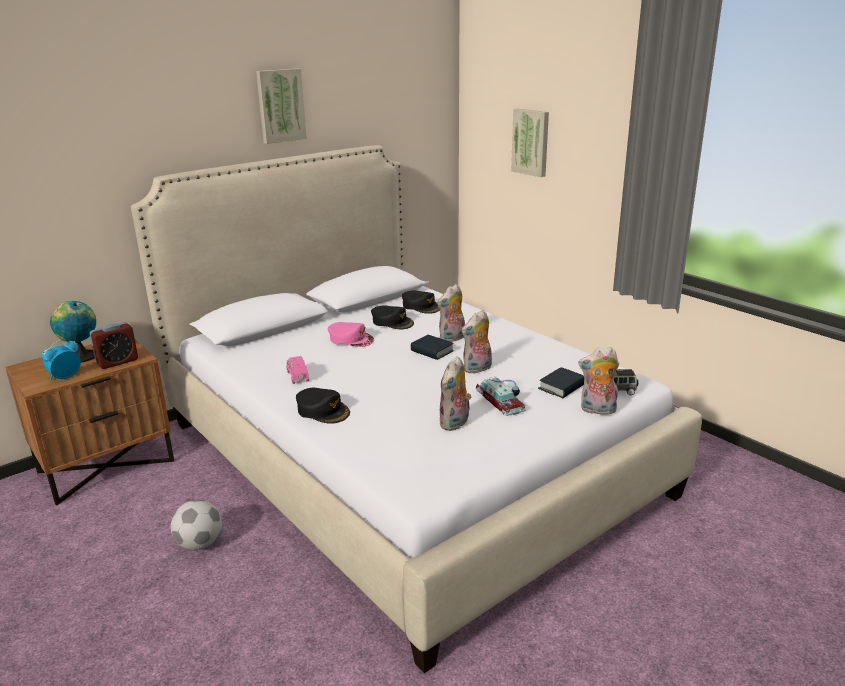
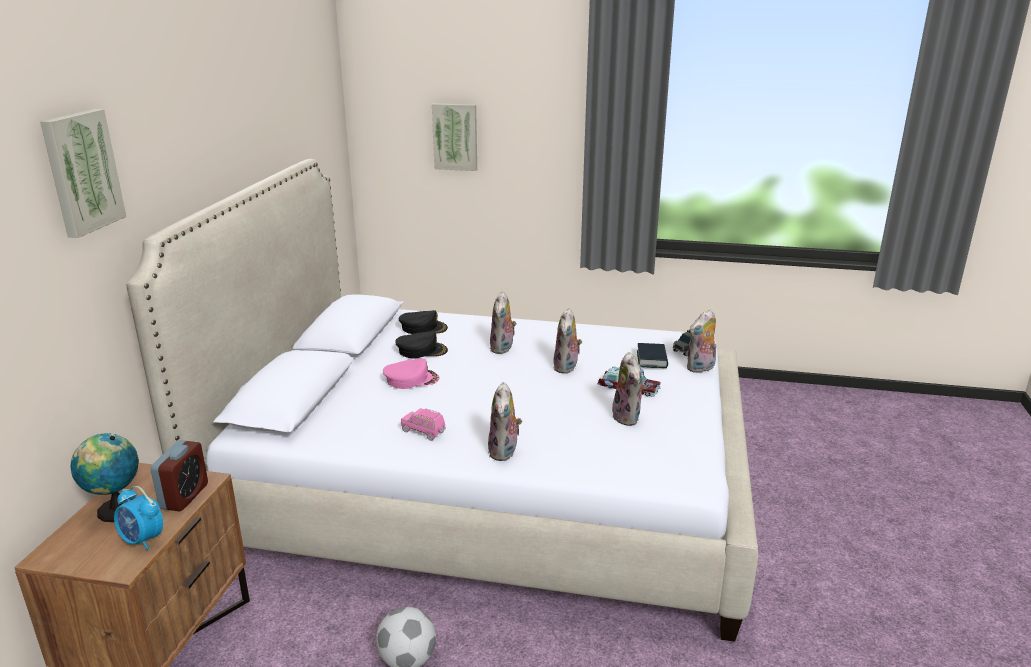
camera: 40 degrees left, 0 degrees up
alarm clock [41,340,81,380] -> alarm clock turned 60 degrees counterclockwise [114,486,163,550]
picture [256,68,307,144] -> picture moved to [40,109,126,238]
black cap [296,388,350,424] -> plush toy [488,382,522,461]
book [410,335,454,360] -> none

